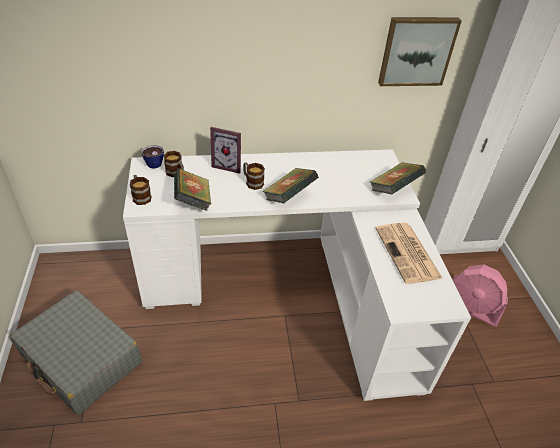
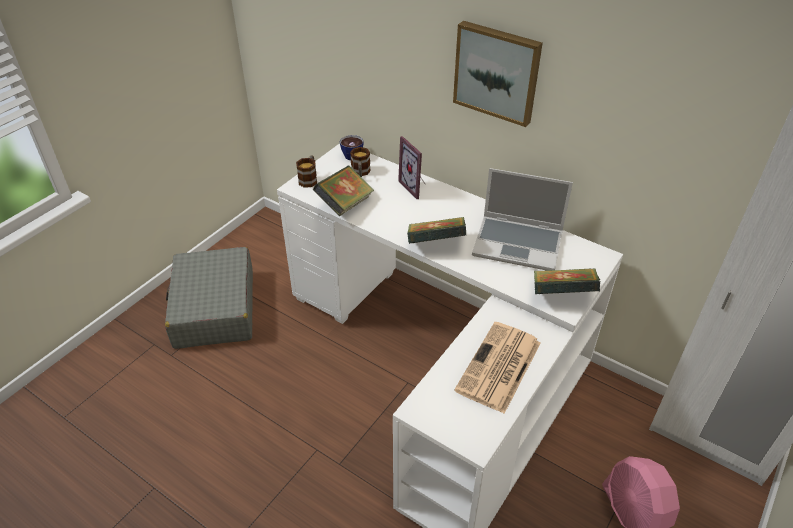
camera: 45 degrees right, 0 degrees up
mug [243,162,265,190] -> none
picture [378,17,461,86] -> picture moved to [453,21,543,127]
none -> laptop [472,168,573,270]

